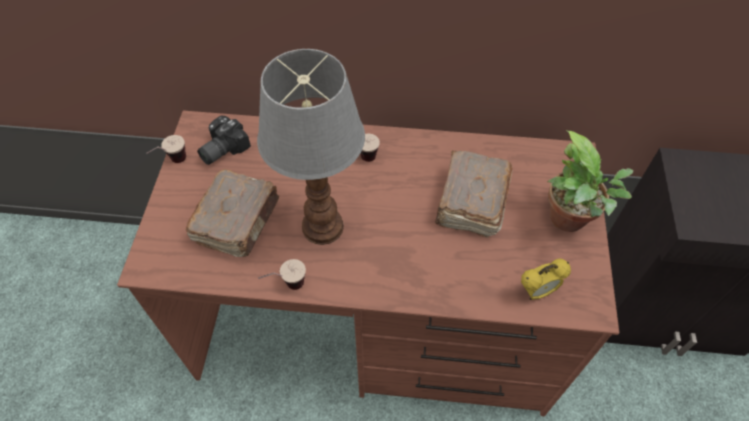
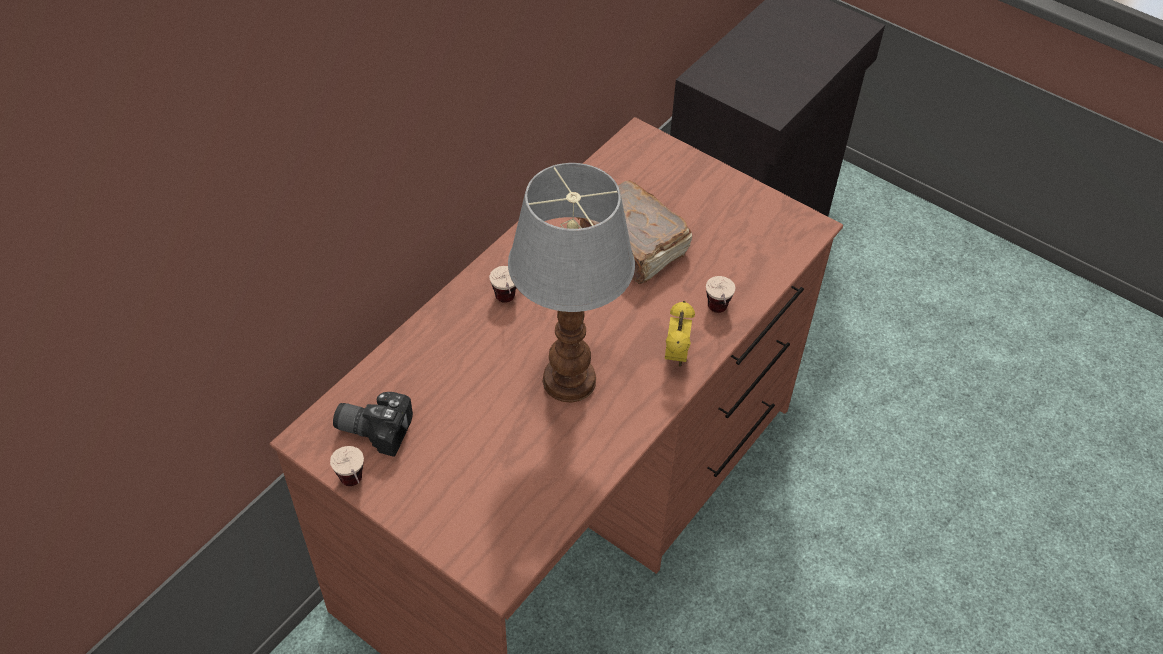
camera: 60 degrees left, 5 degrees down
brown book [185,169,279,257] -> none
camera [197,115,251,165] -> camera turned 120 degrees clockwise [333,392,413,457]
cup [258,259,306,290] -> cup moved to [706,276,735,313]
alarm clock [521,259,571,300] -> alarm clock moved to [665,301,695,367]
potted plant [547,130,634,232] -> none

